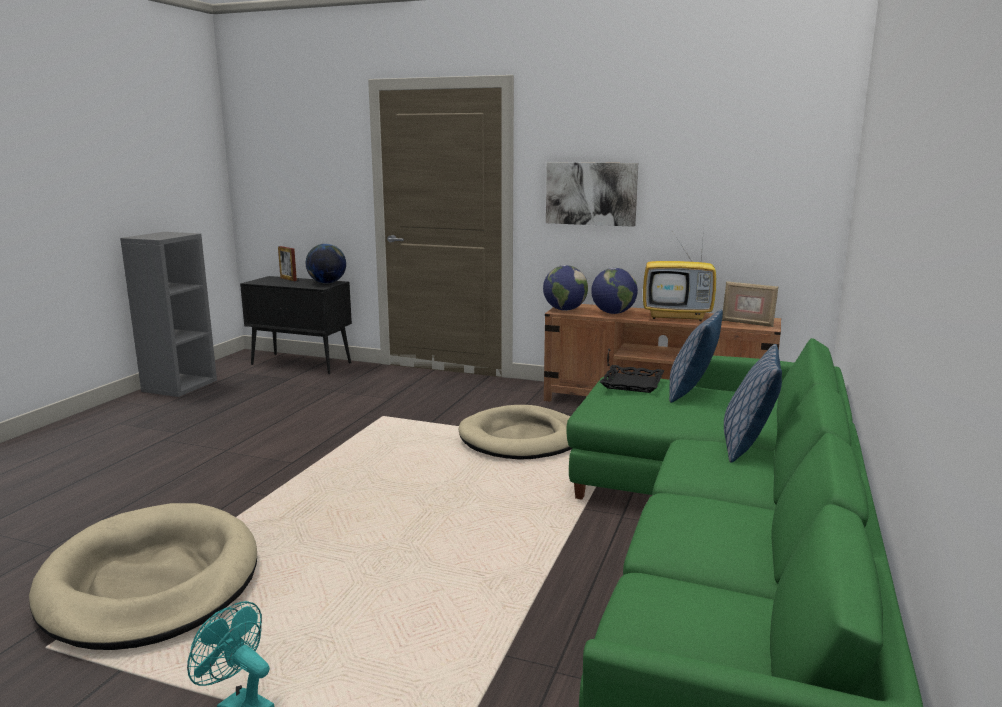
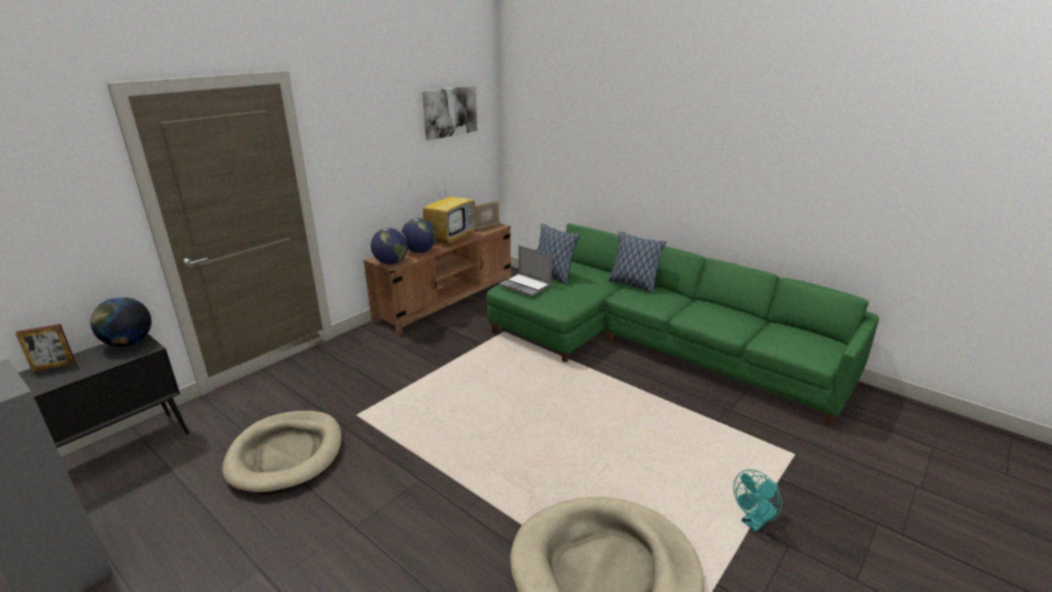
camera: 70 degrees left, 10 degrees up
beige dog bed [459,405,572,460] -> beige dog bed moved to [222,411,342,494]
picture [546,162,638,227] -> picture moved to [422,85,477,140]
black tray [600,365,665,393] -> laptop [499,245,552,297]

